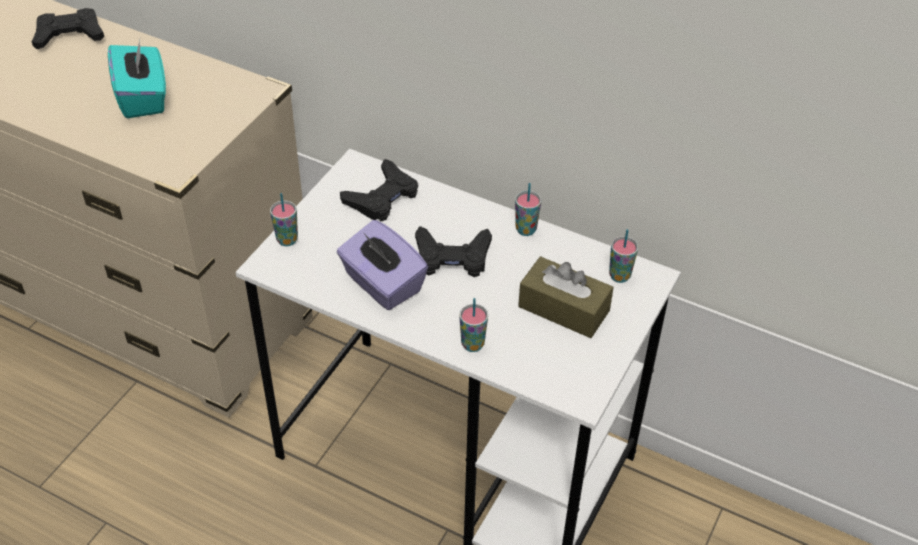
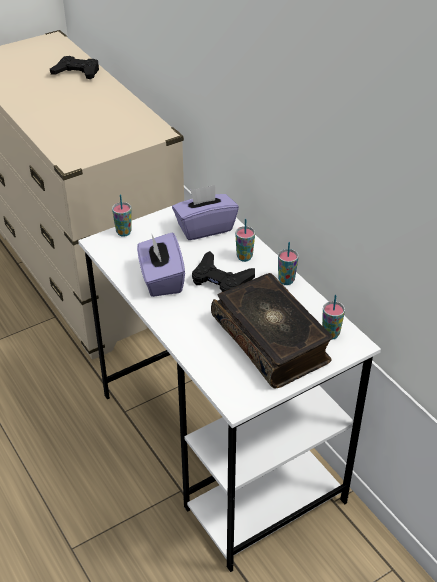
camera: 30 degrees right, 5 degrees down
turquoise tissue box [108,40,166,118] -> none
black game controller [340,159,418,221] -> purple tissue box [172,185,239,240]
cup [459,298,488,352] -> cup moved to [235,219,255,262]
brown tissue box [518,256,614,338] -> book [211,273,333,388]

